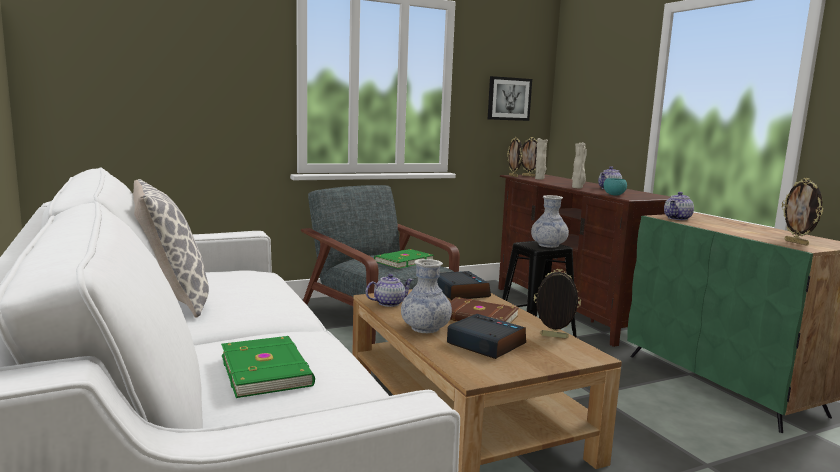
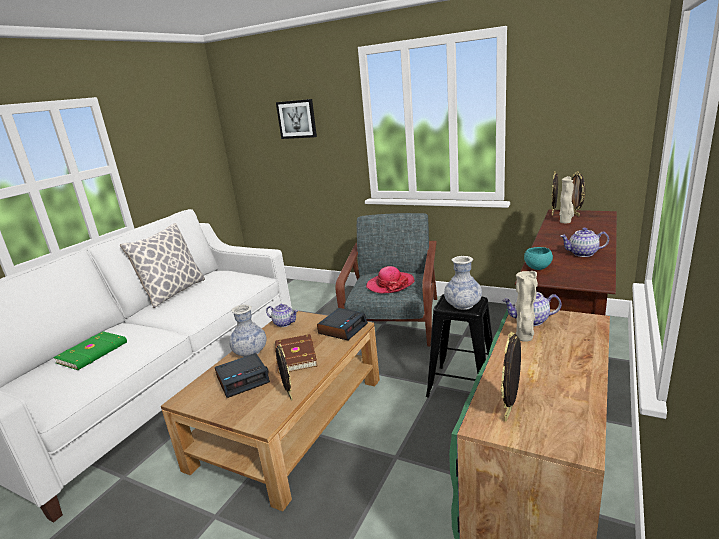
camera: 55 degrees right, 10 degrees up
green book [374,249,434,269] -> hat [366,266,415,294]
alarm clock [447,314,526,359] -> alarm clock turned 60 degrees clockwise [215,353,270,398]
picture [488,76,532,121] -> picture moved to [276,99,317,139]
beige vase [572,142,587,188] -> beige vase moved to [516,271,538,342]

